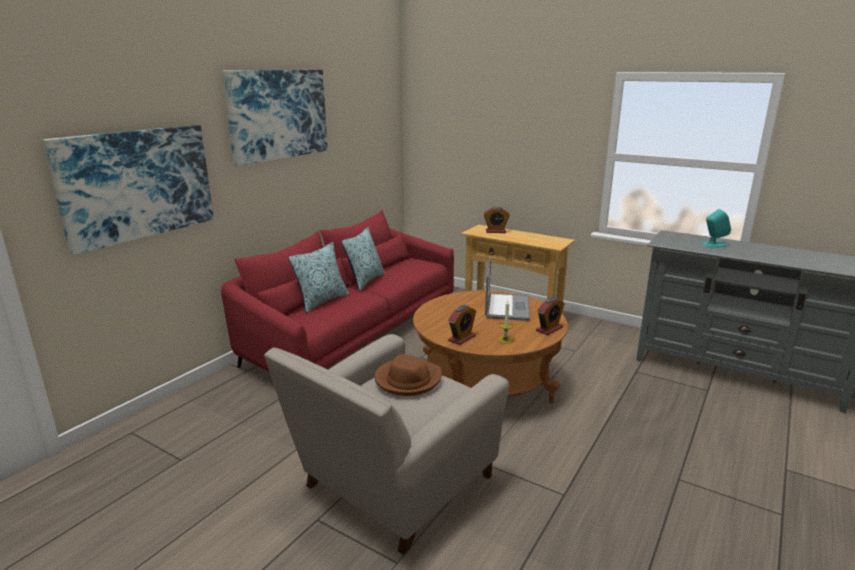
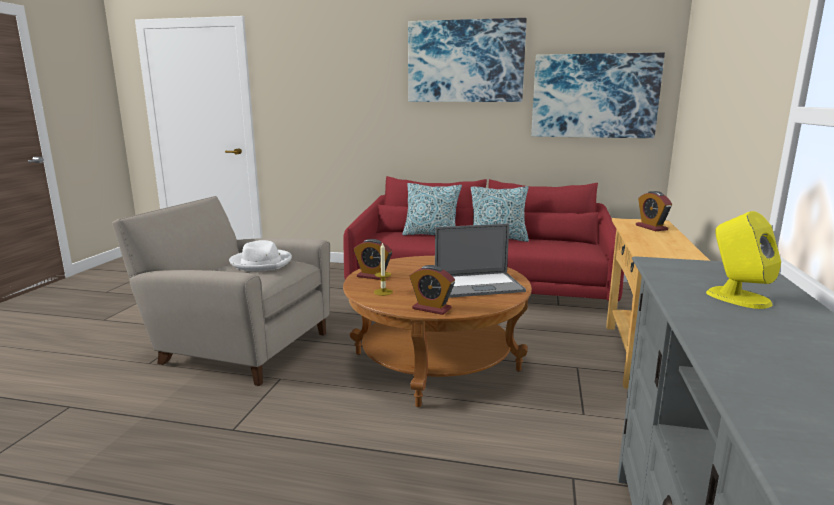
camera: 70 degrees right, 5 degrees down
picture [43,125,214,255] -> picture moved to [531,53,665,138]
brown hat [374,354,442,396] -> white hat [229,240,292,271]
turquoise speaker [702,209,731,248] -> yellow speaker [706,211,781,309]

